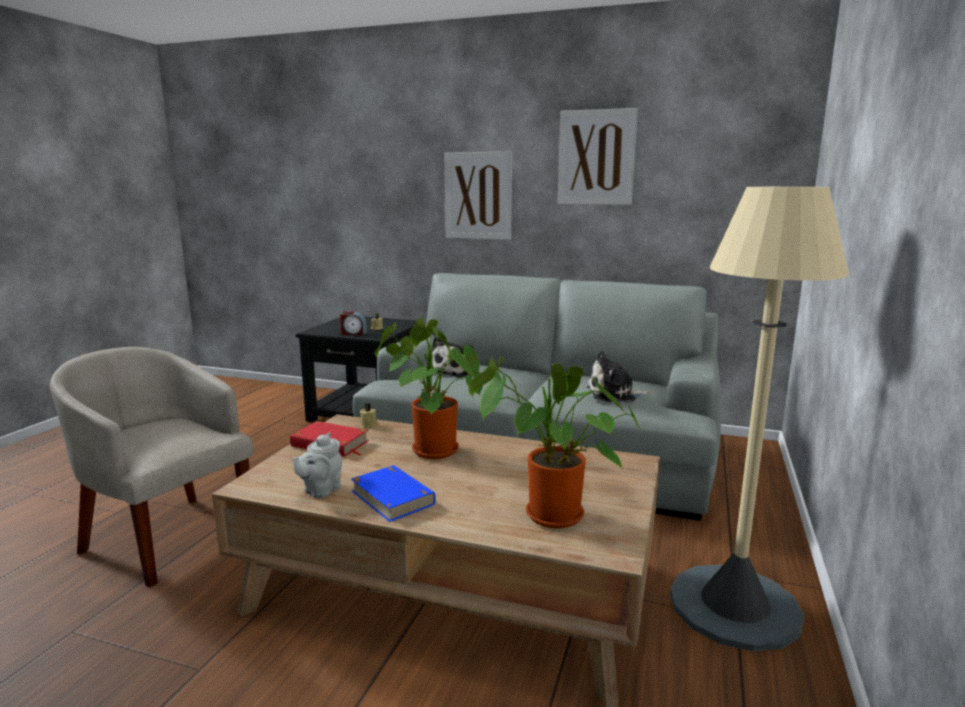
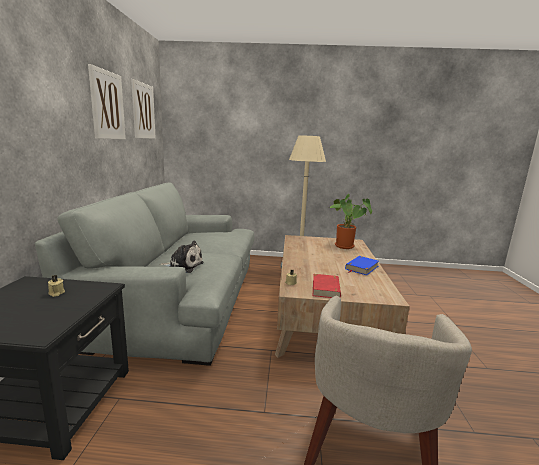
camera: 105 degrees left, 0 degrees up
grey teapot [293,432,342,498] -> none
alarm clock [340,311,367,335] -> none
potted plant [374,318,483,459] -> none
picture [444,152,512,240] -> picture moved to [131,79,156,139]
plush toy [587,351,650,402] -> none

